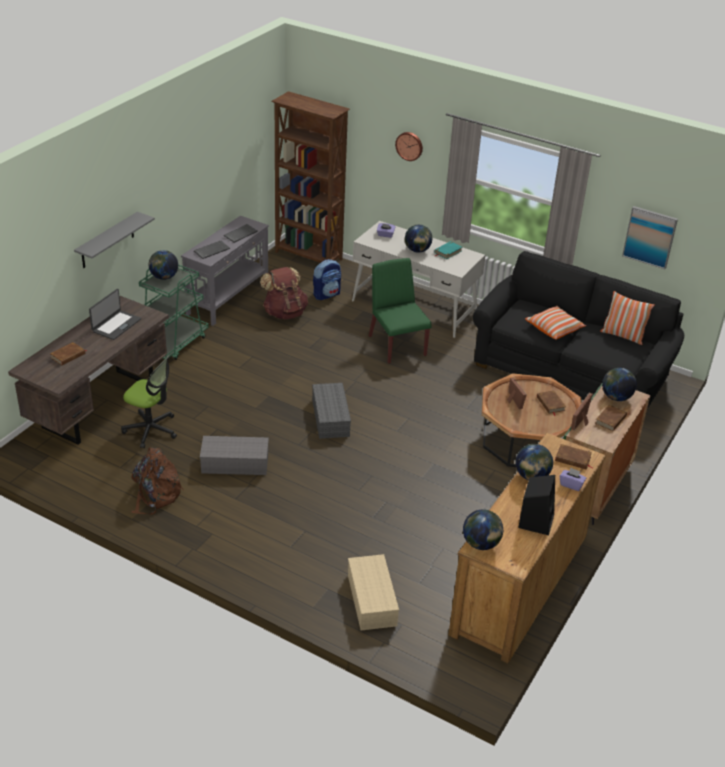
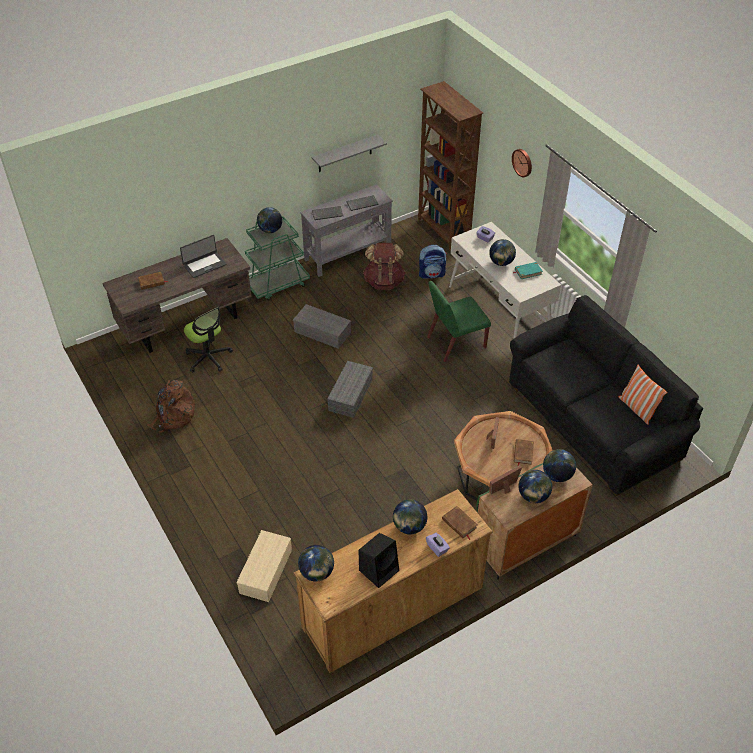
camera: 30 degrees right, 10 degrees up
grey shelf [74,212,155,268] -> grey shelf moved to [311,134,387,172]
grey storage box [200,436,269,475] -> grey storage box moved to [293,304,351,349]
green chair [369,258,431,364] -> green chair turned 120 degrees counterclockwise [427,281,491,362]
pillow [525,306,587,340] -> none
brown book [595,405,627,431] -> globe [519,470,552,503]
picture [622,206,678,269] -> none

